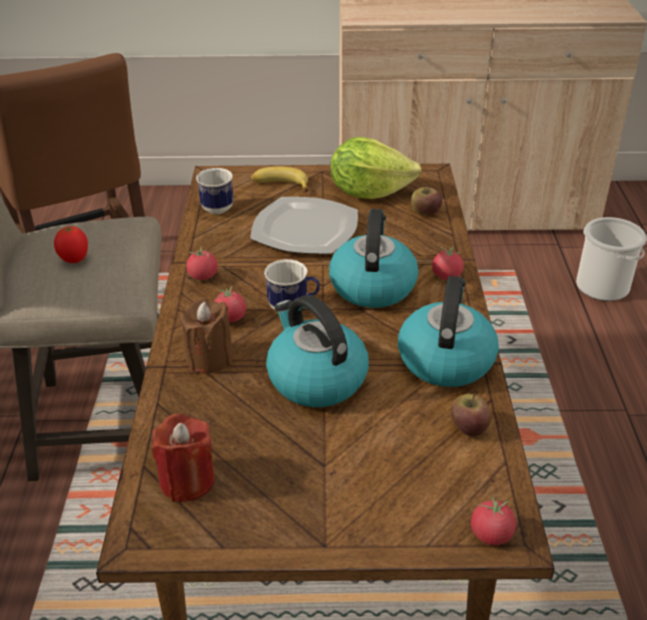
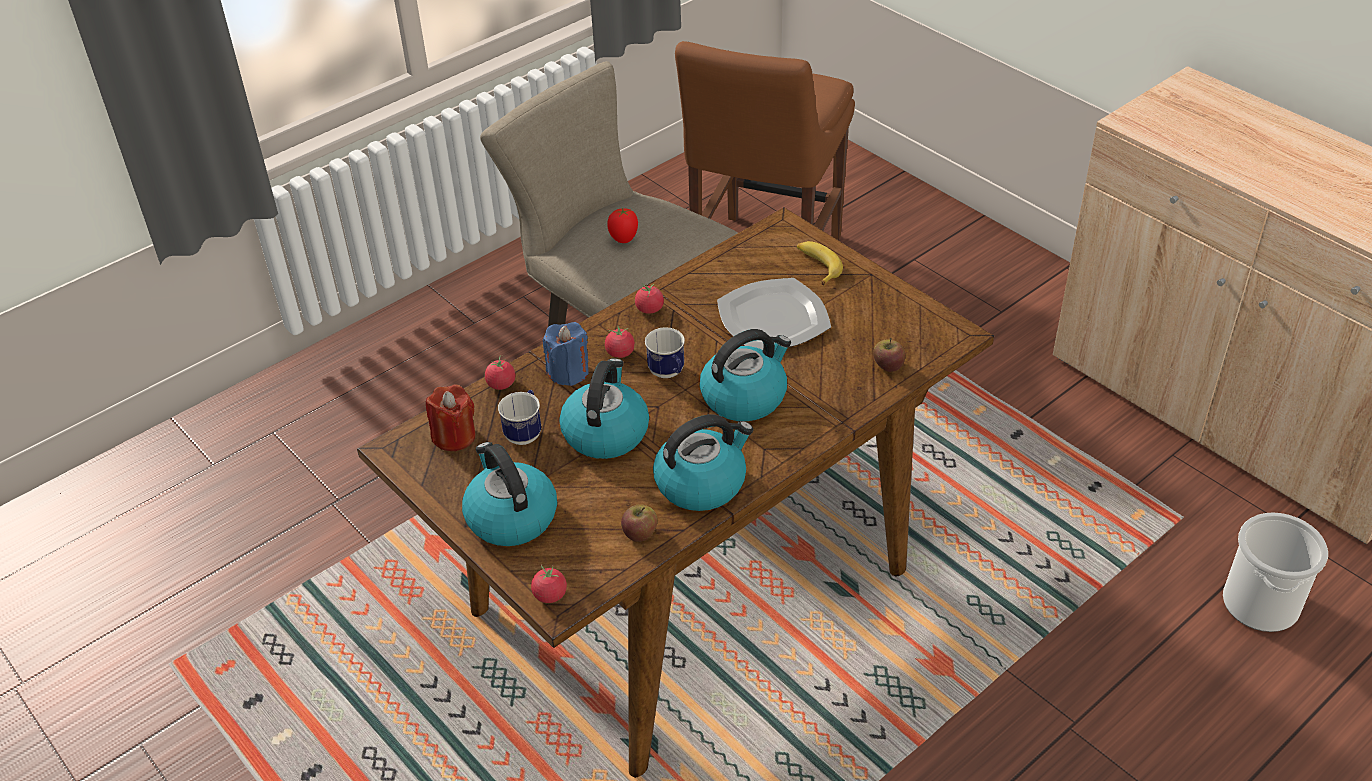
camera: 50 degrees right, 5 degrees up
brown candle [181,299,233,373] -> blue candle [543,322,589,386]
mug [196,168,233,214] -> mug moved to [498,390,541,445]
lettuce [330,137,421,199] -> none
tomato [432,245,464,280] -> tomato moved to [485,355,515,390]
none -> kettle [462,442,557,546]

